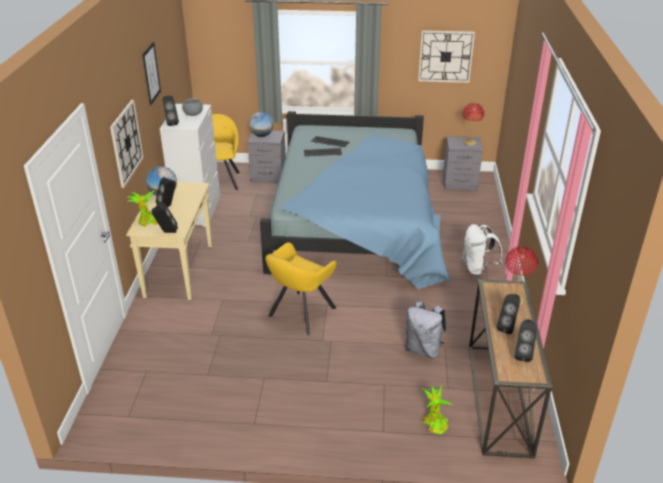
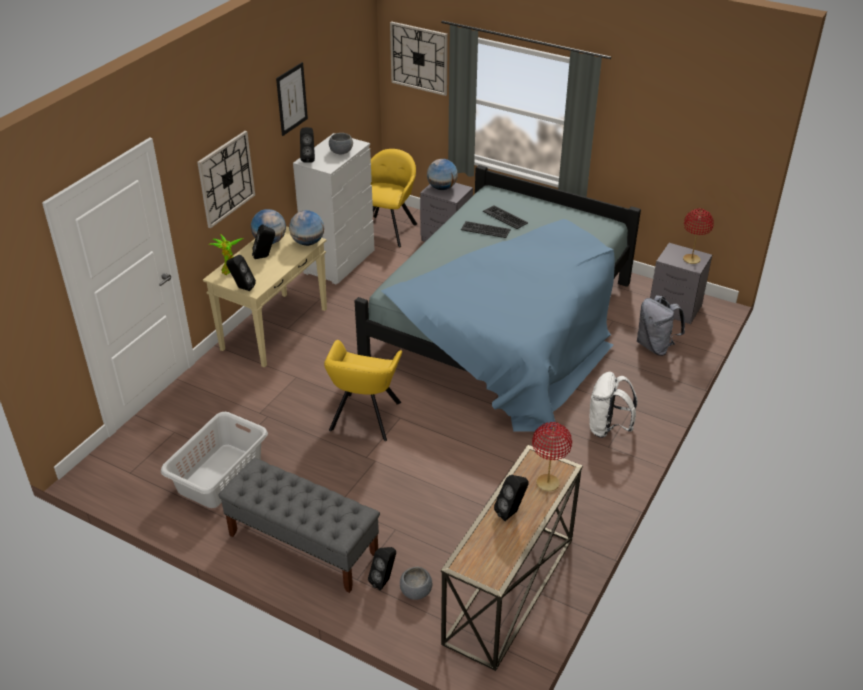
camera: 25 degrees right, 5 degrees up
yellow armchair [265,243,337,335] -> yellow armchair turned 45 degrees counterclockwise [324,340,402,441]
grey backpack [406,301,447,358] -> grey backpack moved to [637,295,685,356]
wall clock [418,30,475,83] -> wall clock moved to [390,21,448,96]
potted plant [422,385,453,434] -> grey bowl [400,567,432,600]
black speaker [515,319,537,362] -> black speaker moved to [368,547,396,591]
none -> grey laundry basket [161,412,268,508]
none -> grey bench [219,458,380,593]
none -> globe [289,210,324,246]

